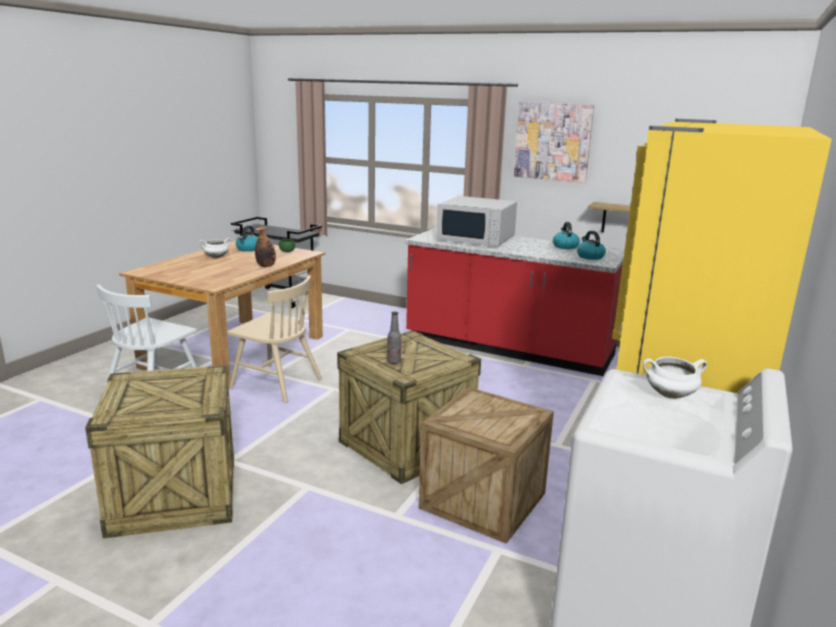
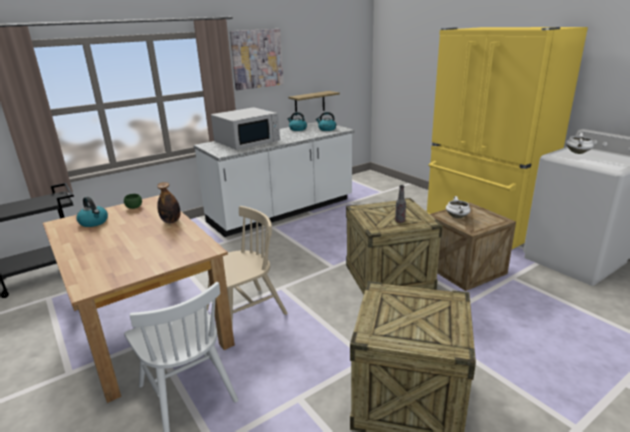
camera: 60 degrees left, 5 degrees up
white cooking pot [199,238,231,258] -> white cooking pot moved to [446,196,471,218]
red counter [405,227,625,376] -> white counter [194,122,355,237]

